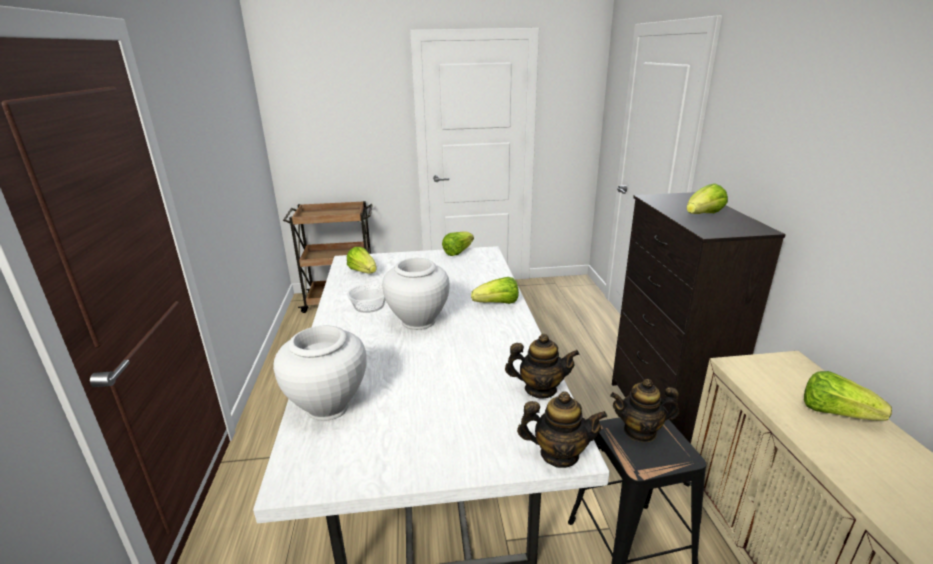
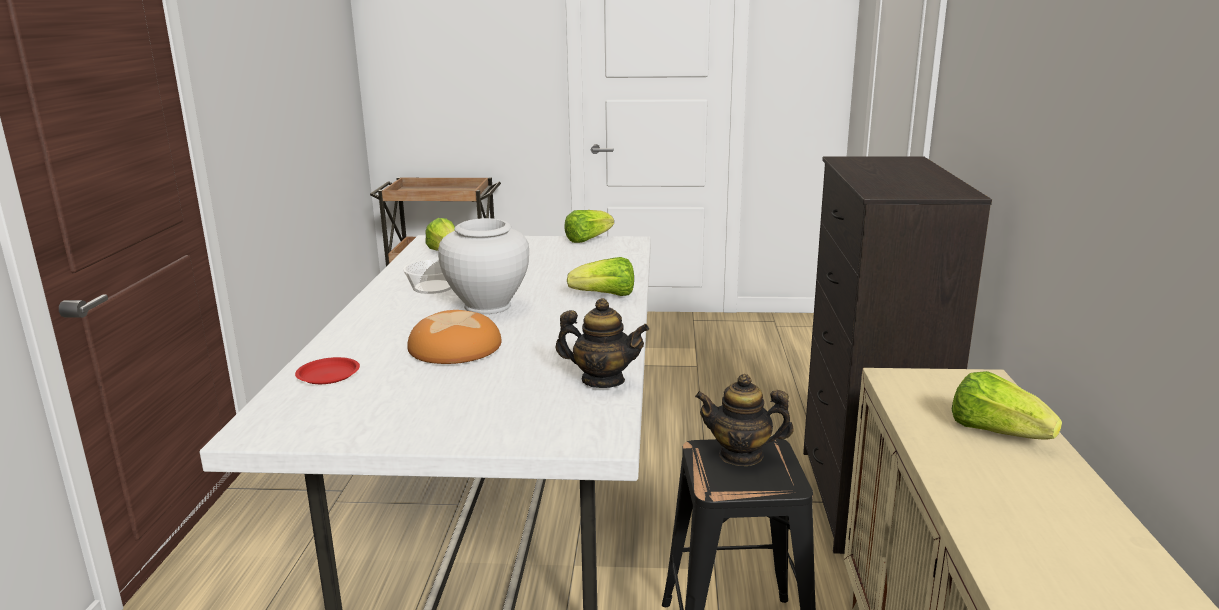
camera: 10 degrees right, 5 degrees down
white vase [273,326,366,421] -> red plate [295,357,360,384]
teapot [517,391,607,468] -> none
lettuce [686,183,728,214] -> none
none -> bread [407,310,502,364]

